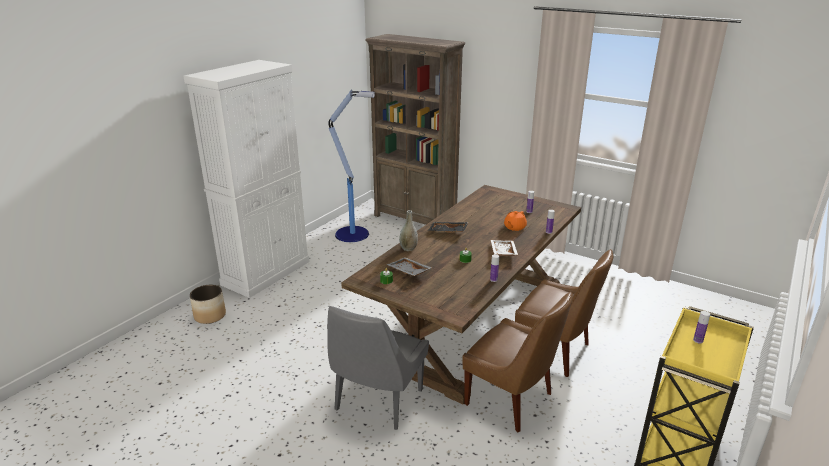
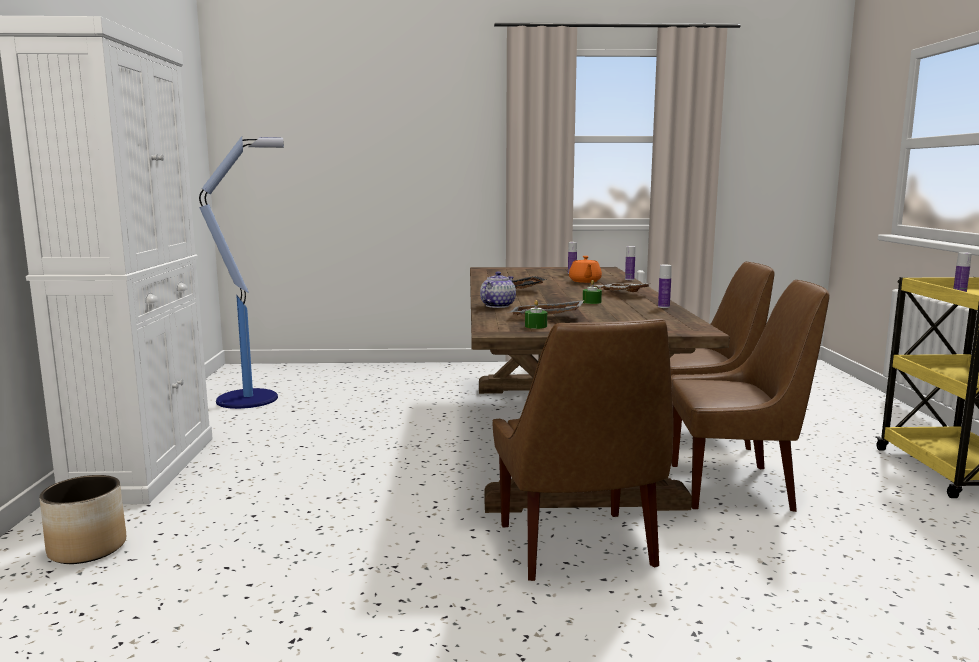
camera: 35 degrees left, 15 degrees down
grey chair [327,306,429,430] -> brown chair [492,319,673,581]
brown bookcase [365,34,465,225] -> none
grey vase [399,210,418,251] -> teapot [480,271,516,308]

